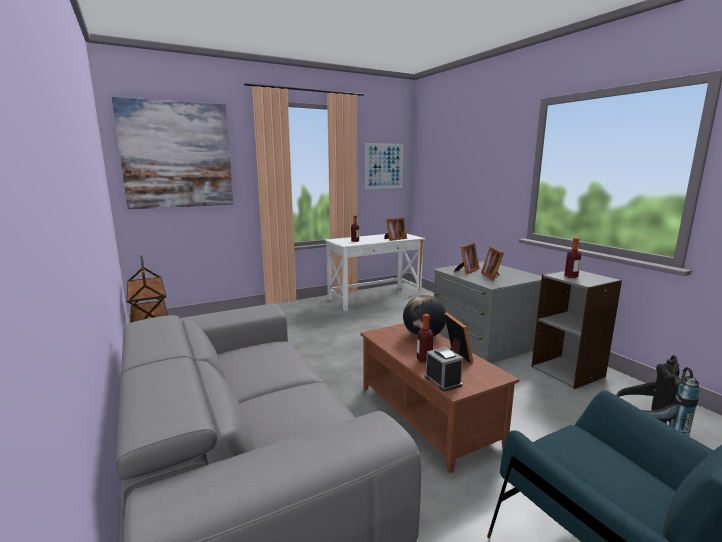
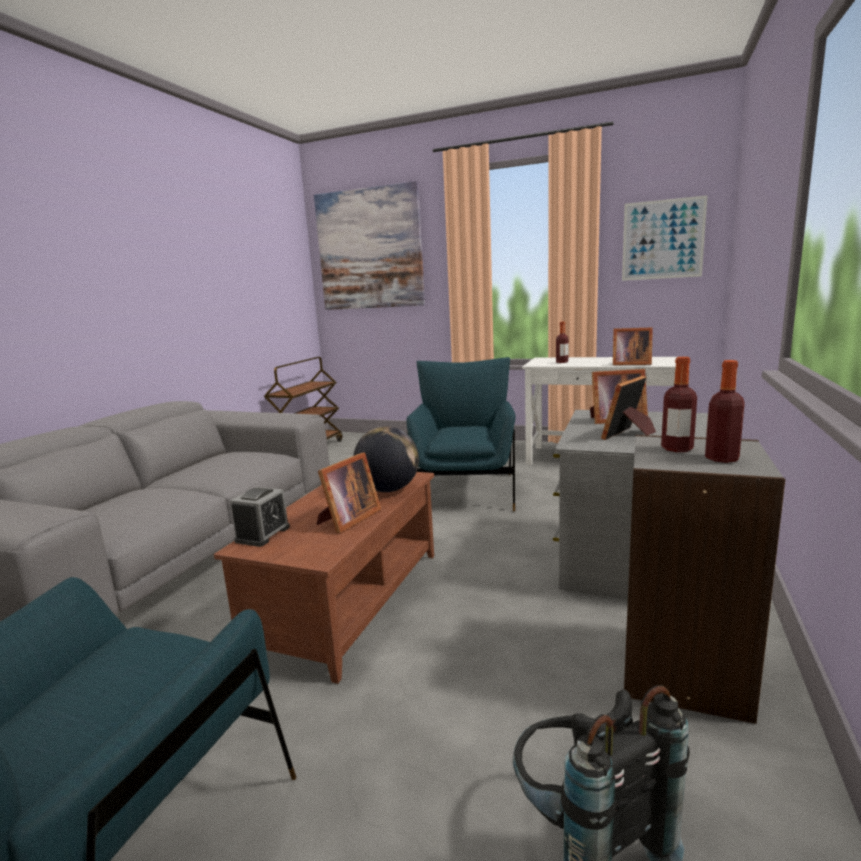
camera: 50 degrees right, 0 degrees up
bottle [417,314,434,363] -> bottle moved to [705,360,745,463]
none -> blue armchair [406,357,516,511]

